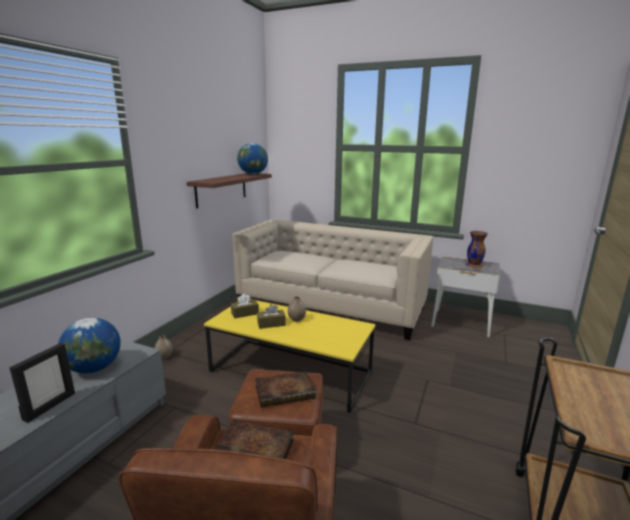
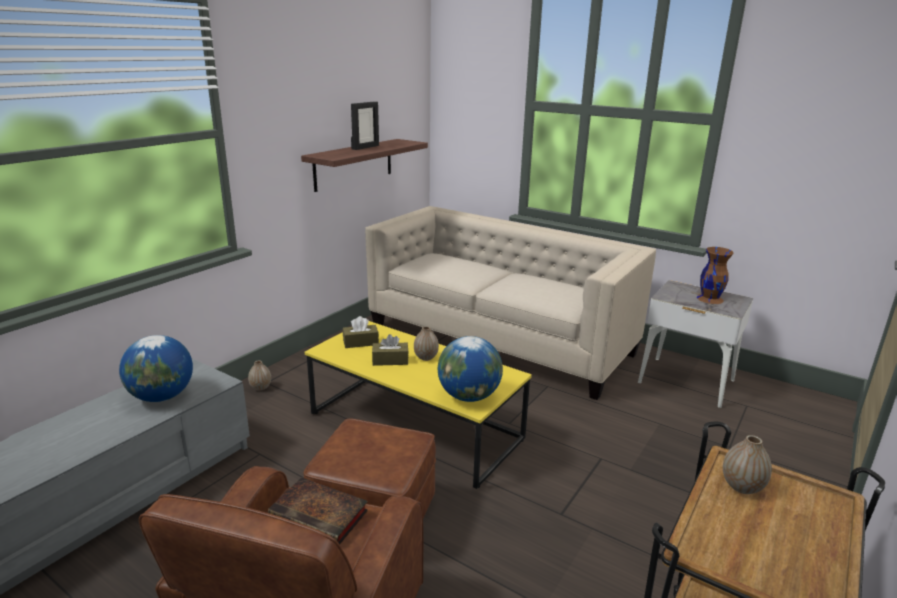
camera: 10 degrees right, 5 degrees up
picture frame [9,343,75,423] -> picture frame moved to [351,101,379,150]
globe [237,143,268,174] -> globe moved to [438,336,503,402]
book [255,371,316,407] -> none
none -> vase [723,435,772,494]

